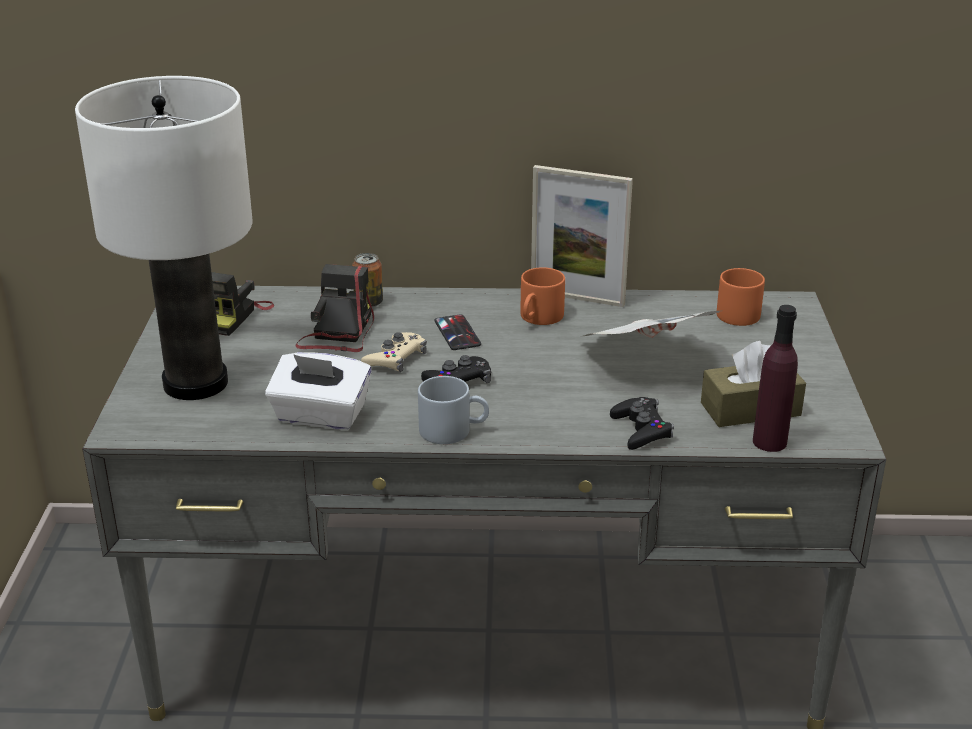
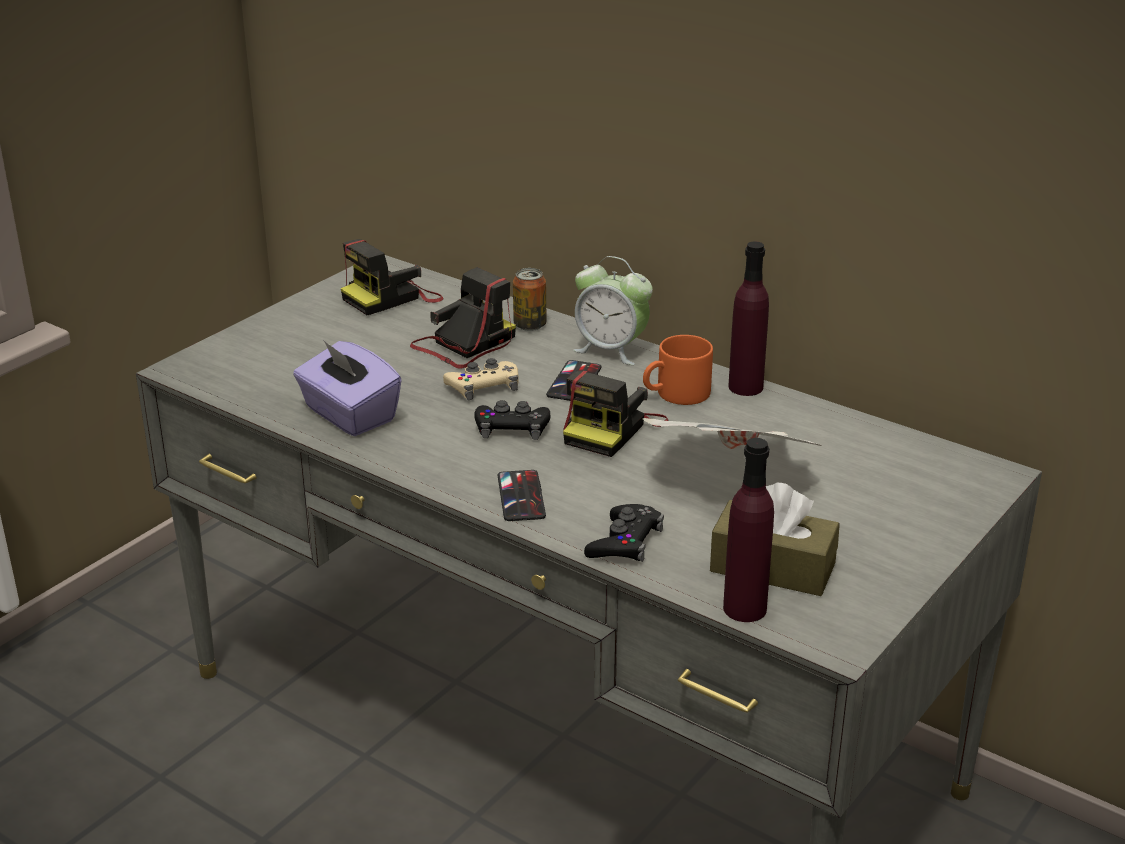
camera: 35 degrees right, 0 degrees up
white table lamp [75,76,253,400] -> none
white tissue box [265,352,372,430] -> purple tissue box [293,341,402,436]
grey mug [418,376,489,444] -> none
picture frame [531,165,633,307] -> purple bottle [729,242,769,396]
orange mug [717,268,765,326] -> none
none -> phone [498,470,546,521]
none -> camera [563,370,669,457]
none -> alarm clock [573,256,653,365]

